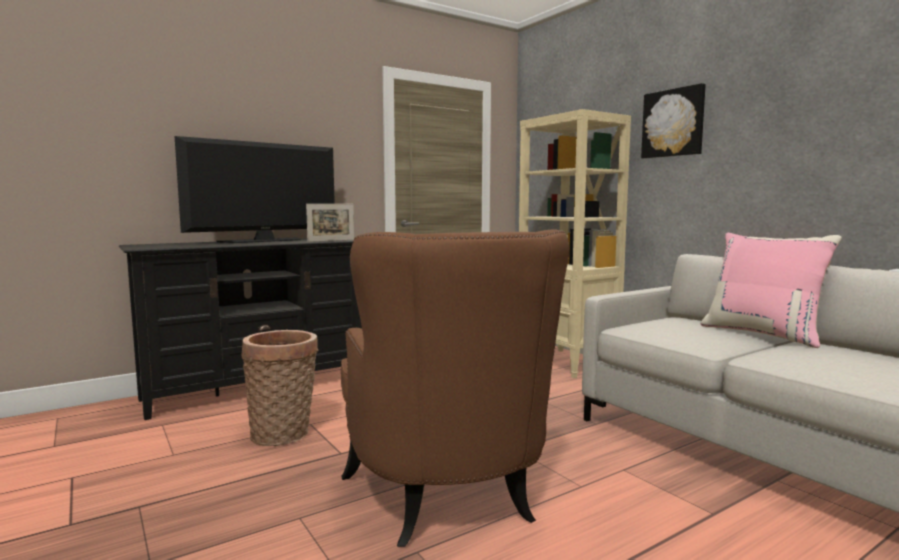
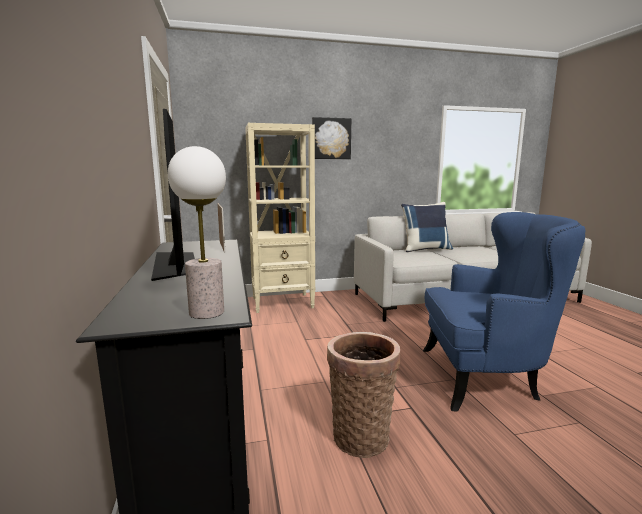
camera: 70 degrees left, 5 degrees up
brown armchair [341,229,569,547] -> blue armchair [423,212,585,411]
pink pillow [700,233,842,348] -> blue pillow [401,202,453,252]
none -> table lamp [168,146,226,319]

